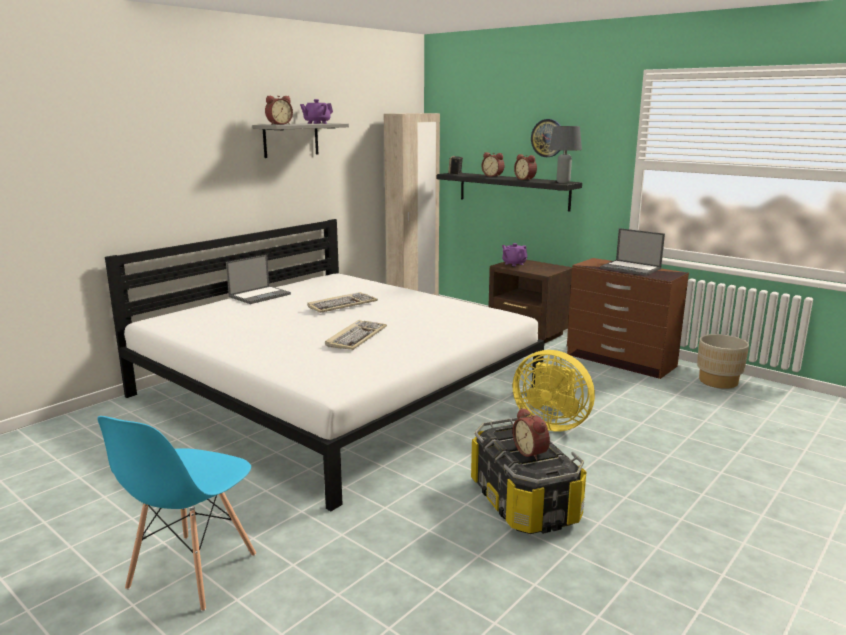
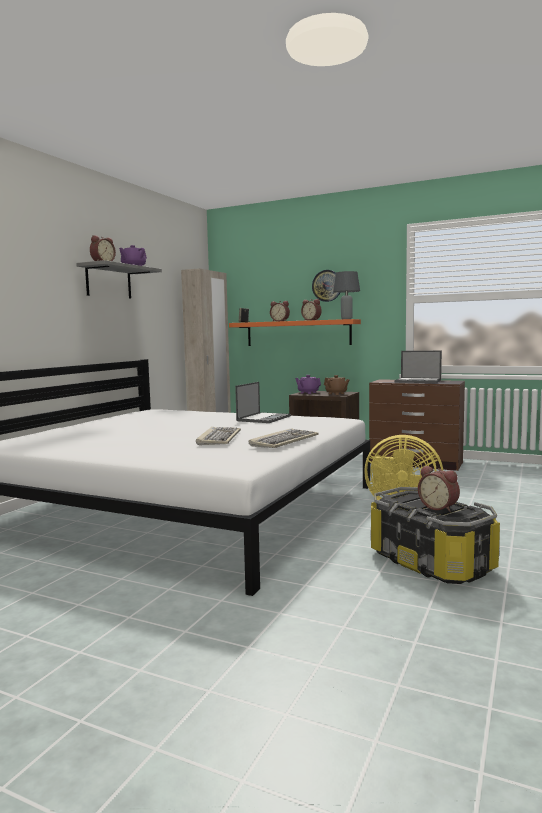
camera: 15 degrees left, 10 degrees down
blue chair [97,416,256,611] -> none
laptop [226,255,291,304] -> laptop moved to [235,382,291,423]
keyboard [307,292,378,313] -> keyboard moved to [249,428,319,448]
black shelf [437,173,582,212] -> orange shelf [229,319,361,346]
beige planter [697,334,749,389] -> none
none -> brown teapot [324,375,350,395]

